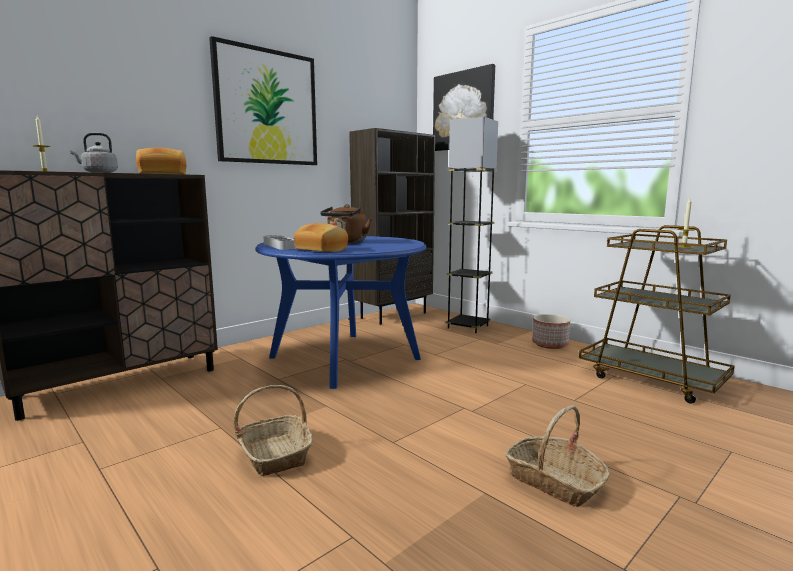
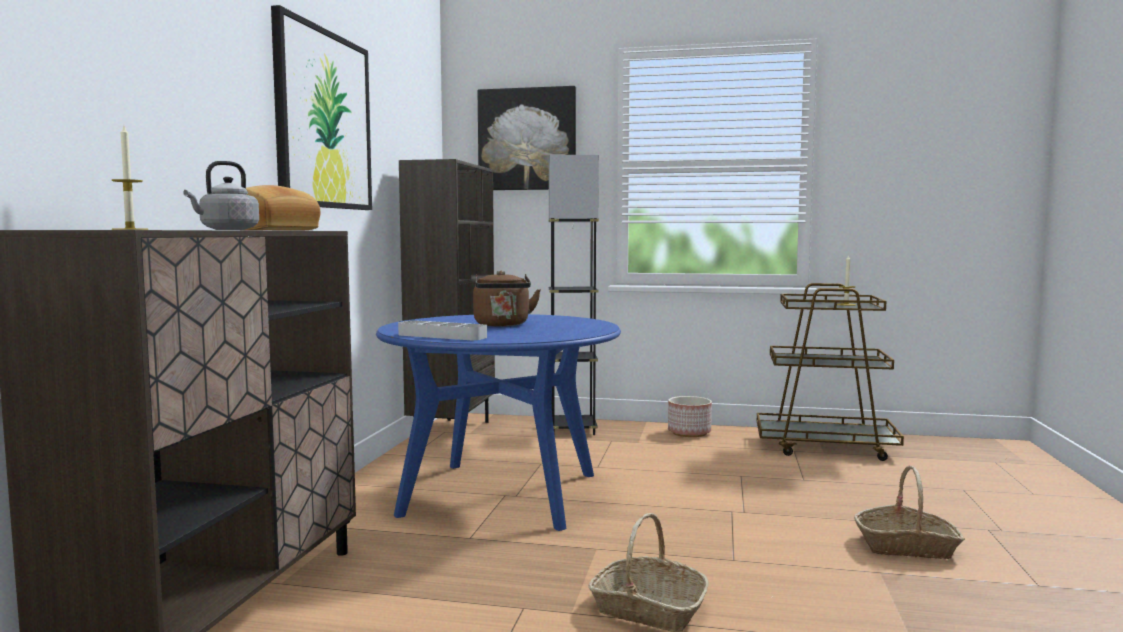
camera: 35 degrees left, 5 degrees down
bread [294,223,348,252] -> none

